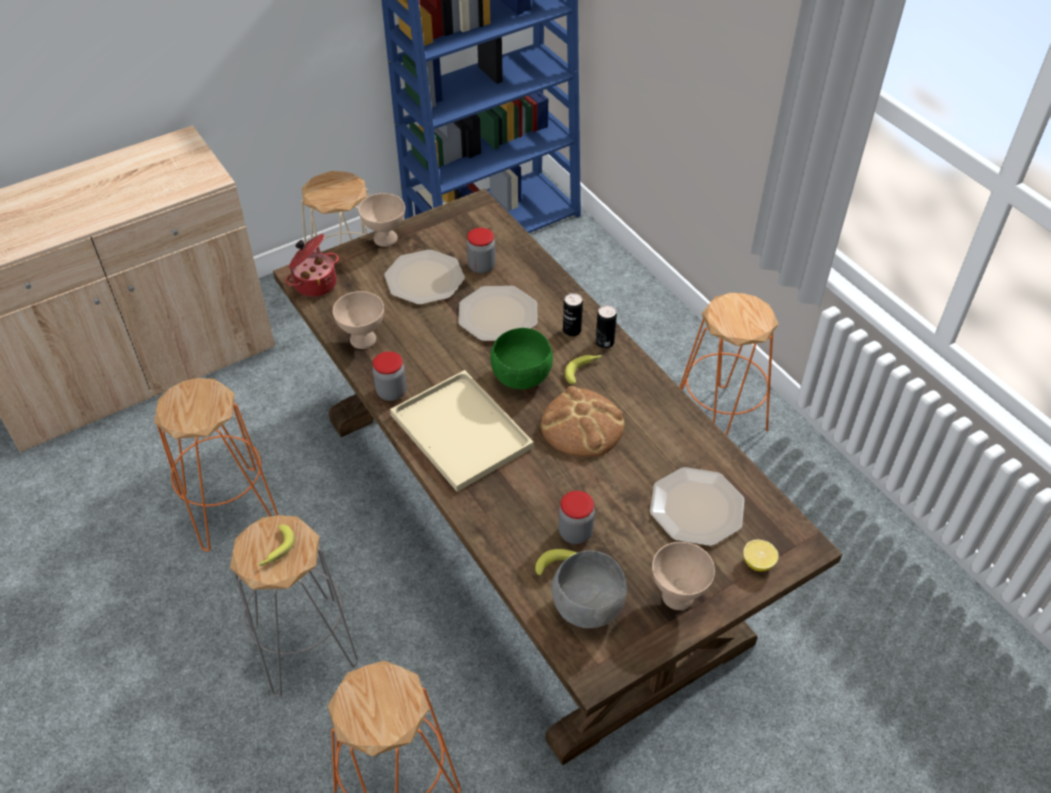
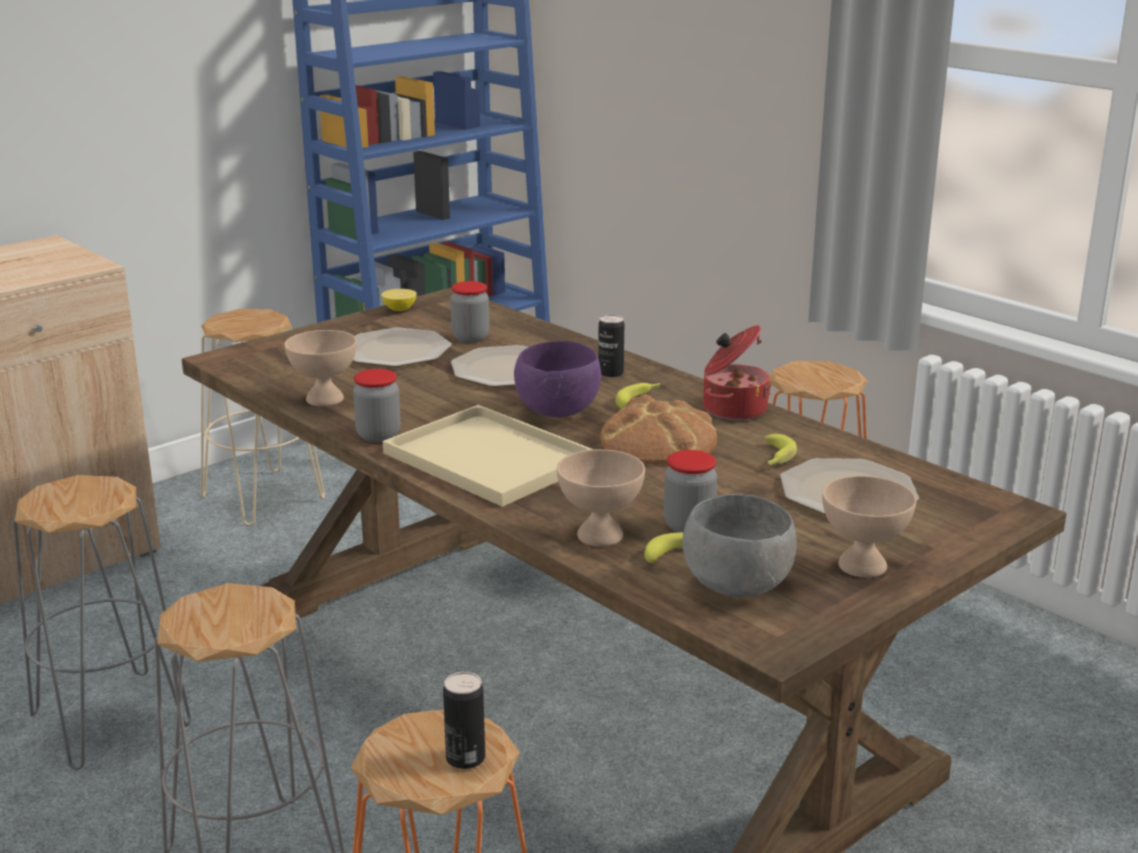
camera: 10 degrees left, 25 degrees down
orange stool [154,378,278,552] -> grey stool [13,475,191,770]
banana [259,524,295,566] -> banana moved to [764,434,797,466]
cooking pot [286,234,339,297] -> cooking pot moved to [703,325,771,420]
beige bowl [358,193,405,247] -> beige bowl moved to [557,449,645,547]
green bowl [490,328,553,389] -> purple bowl [514,341,601,418]
can [596,305,617,349] -> can moved to [443,672,485,769]
lemon [743,540,779,572] -> lemon moved to [381,289,417,311]

